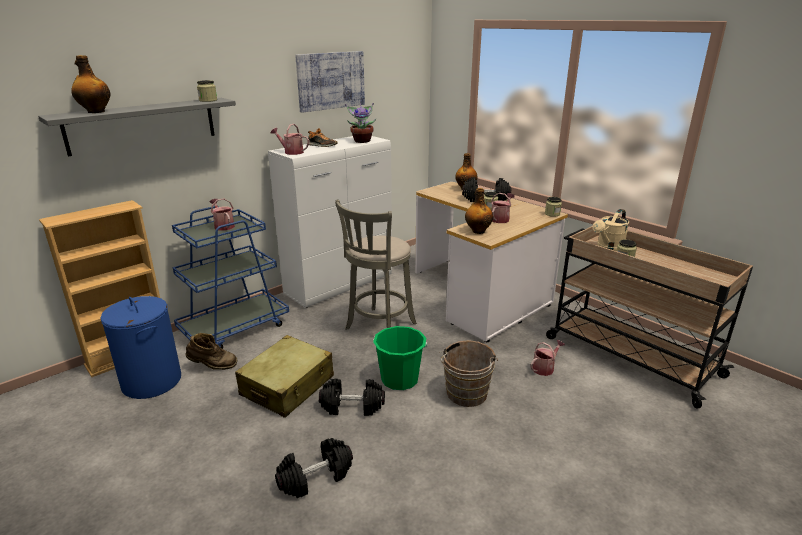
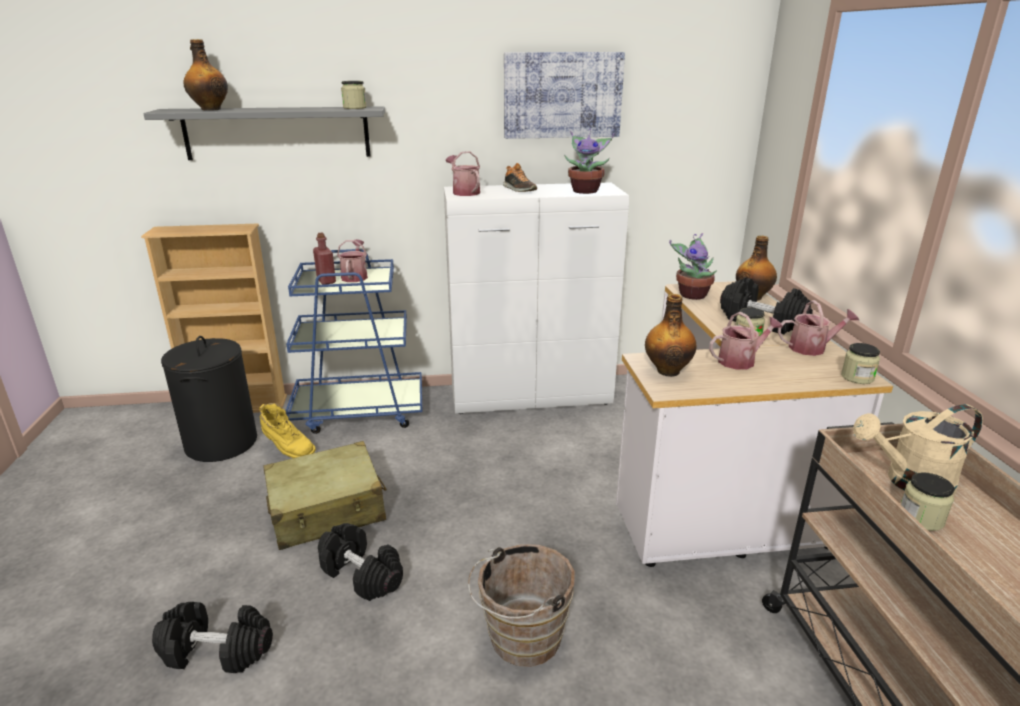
camera: 35 degrees right, 0 degrees up
blue laundry basket [101,296,181,399] -> black laundry basket [161,336,257,462]
brown boot [185,333,237,370] -> yellow boot [259,403,316,458]
grey stool [335,200,417,329] -> none
green bucket [373,326,427,390] -> none
watering can [530,340,565,376] -> watering can moved to [778,300,859,356]
none -> red bottle [313,232,336,285]
none -> potted plant [669,233,717,300]

